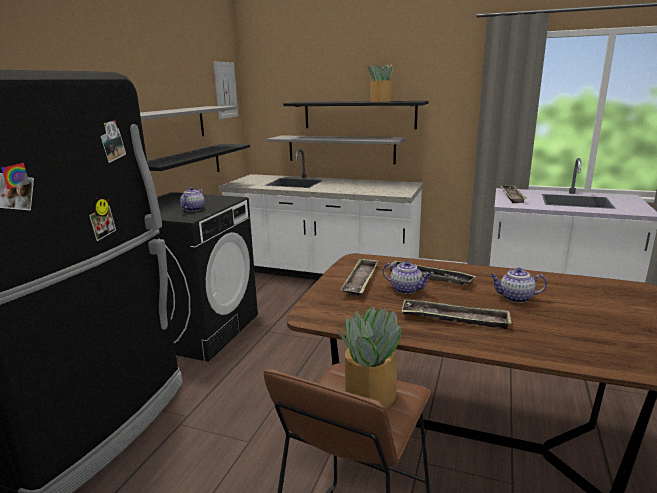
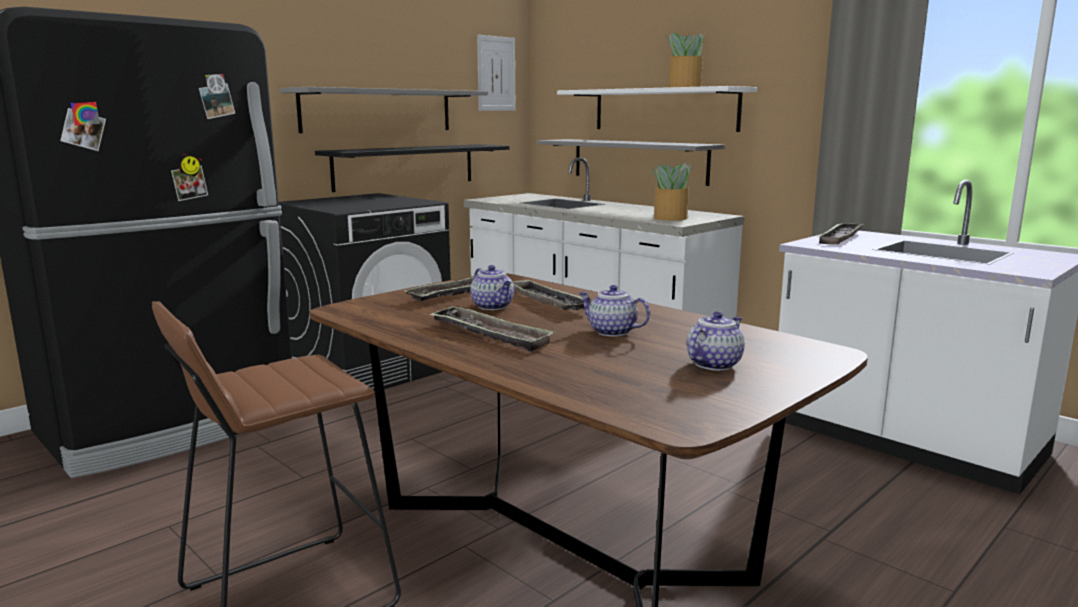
camera: 25 degrees right, 5 degrees down
teapot [180,187,205,211] -> teapot moved to [687,311,745,371]
black shelf [283,101,428,129] -> white shelf [557,86,757,132]
potted plant [336,307,401,408] -> potted plant moved to [650,163,691,221]

